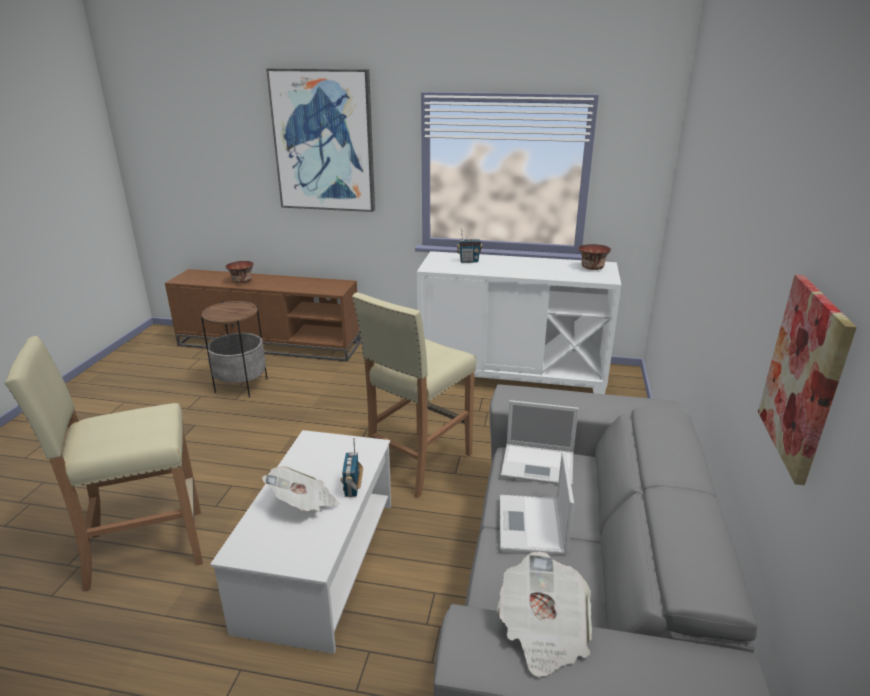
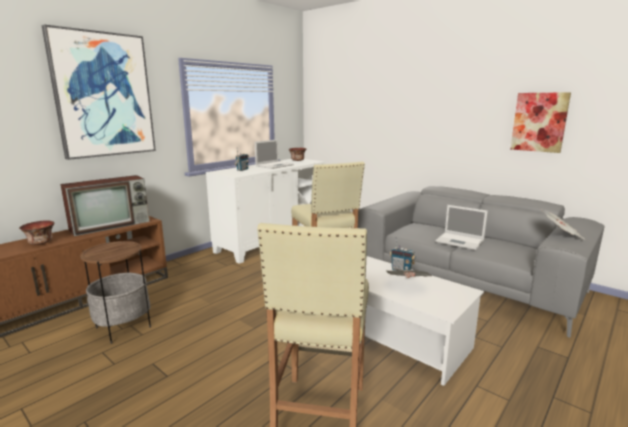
camera: 60 degrees left, 10 degrees down
laptop [501,400,579,486] -> laptop moved to [255,139,294,169]
none -> television [60,175,150,236]

